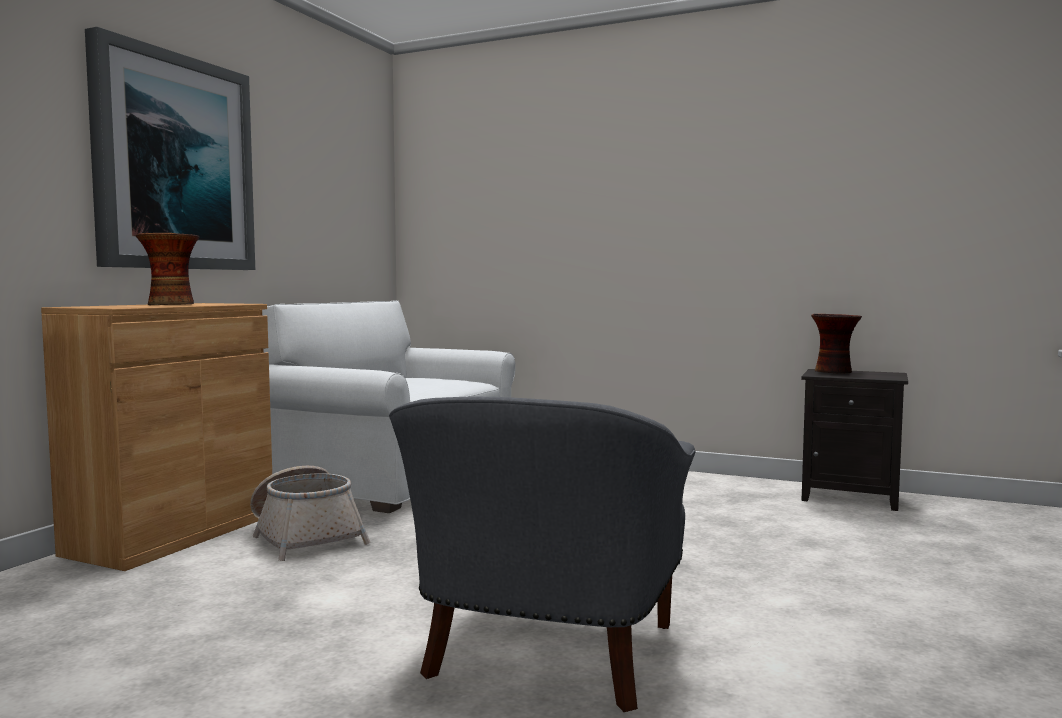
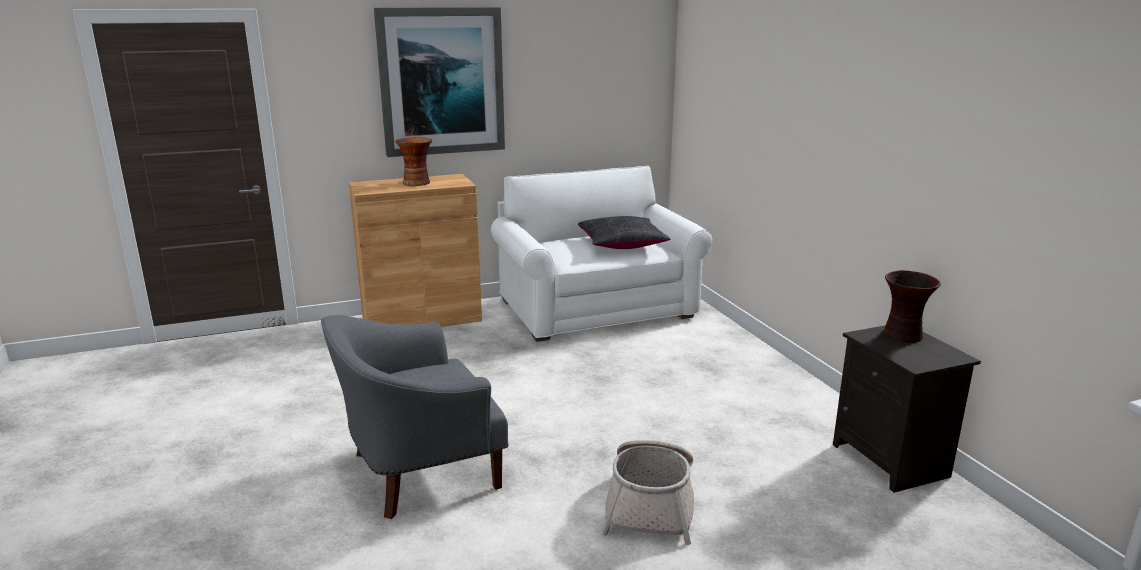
camera: 45 degrees right, 15 degrees up
basket [250,466,370,561] -> basket moved to [602,440,694,545]
none -> black pillow [578,216,671,249]

